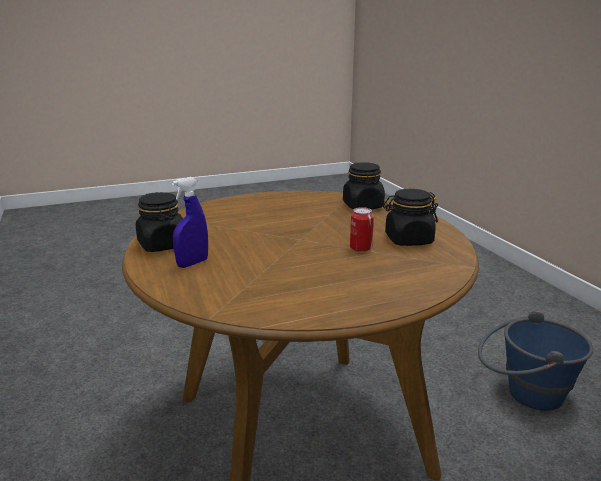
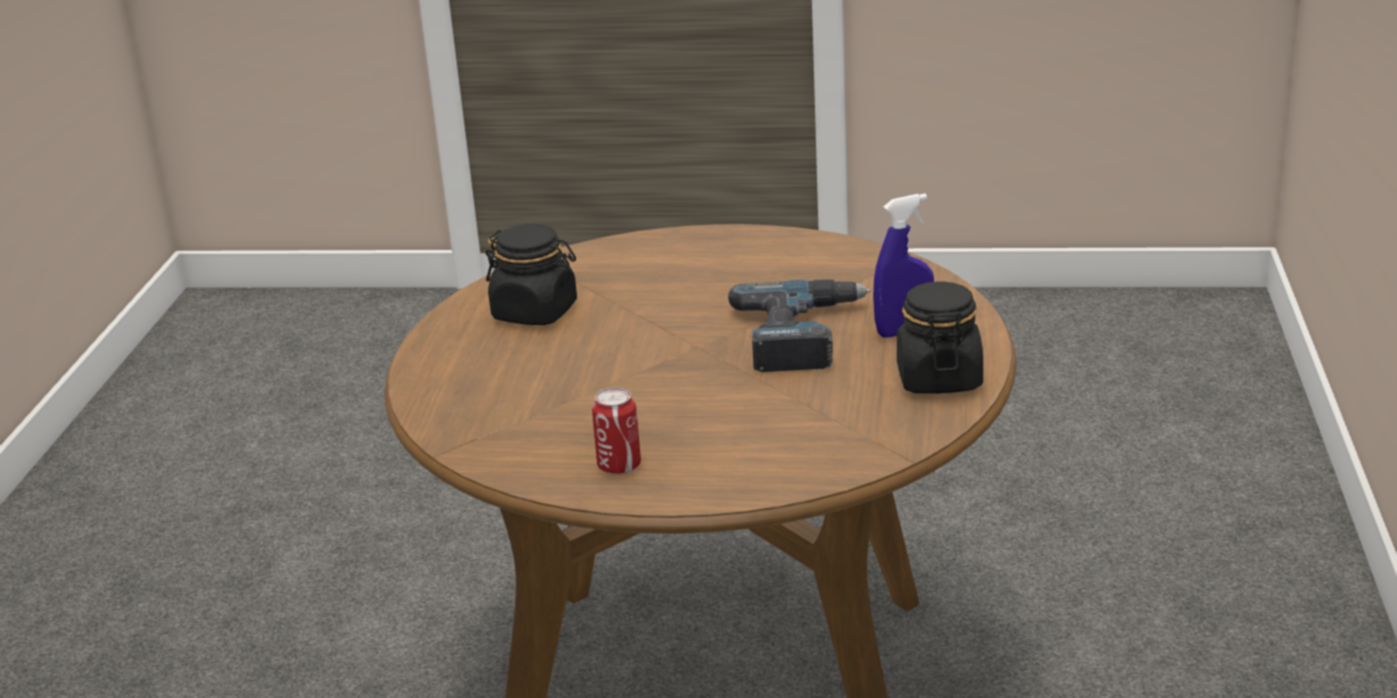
camera: 150 degrees left, 5 degrees up
black jar [343,162,385,209] -> none
can [350,207,374,252] -> can moved to [592,388,641,475]
blue bucket [478,310,593,411] -> none
none -> power drill [728,279,871,372]

